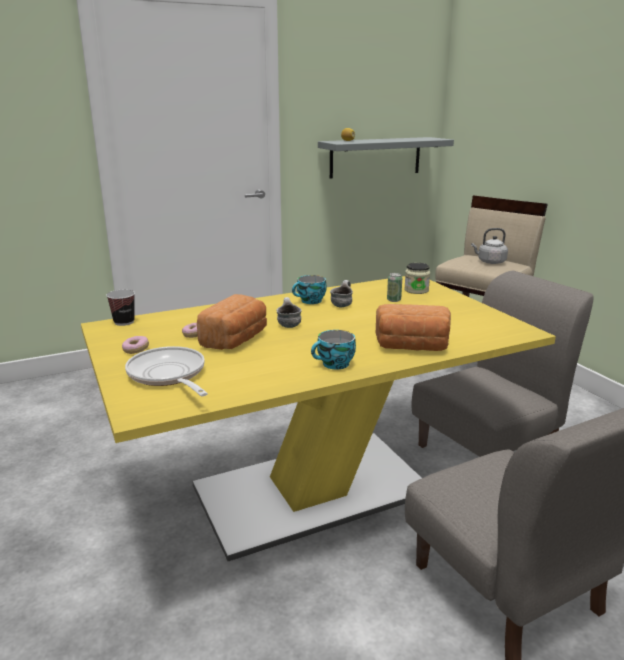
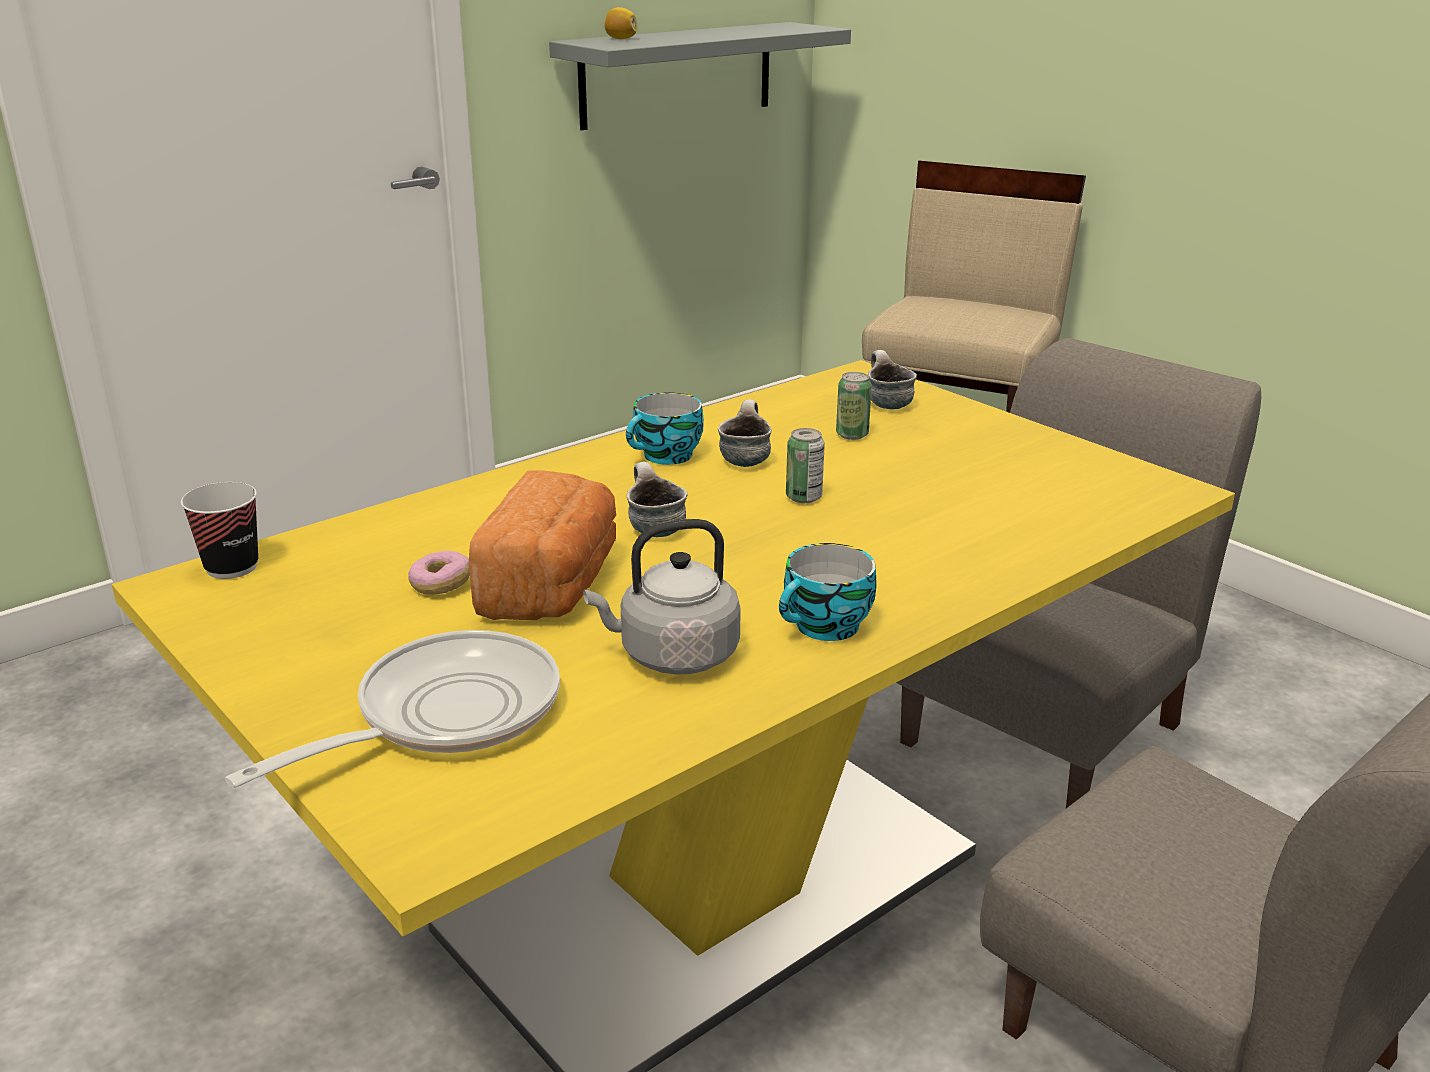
camera: 15 degrees left, 5 degrees up
donut [122,336,149,354] -> none
frying pan [125,346,208,396] -> frying pan turned 90 degrees clockwise [225,630,560,788]
bread [376,304,451,351] -> none
jar [404,263,430,294] -> mug [868,350,917,409]
grey kettle [471,228,508,264] -> grey kettle moved to [583,519,741,675]
none -> can [786,428,825,503]

